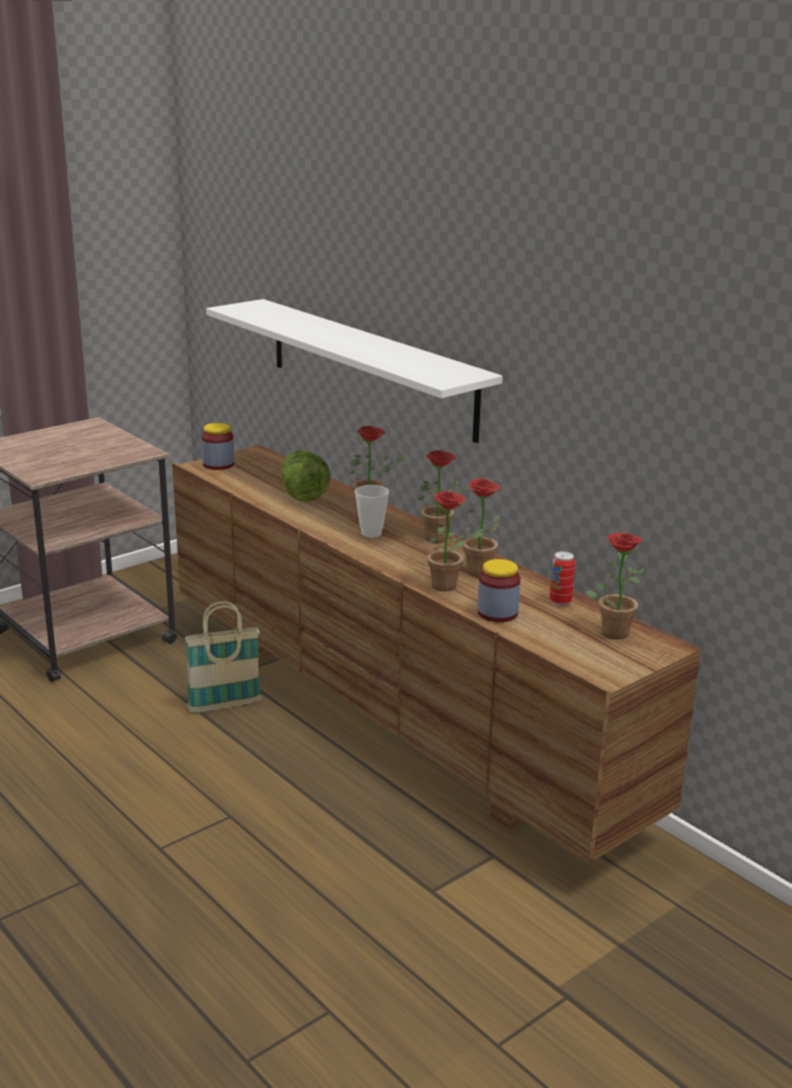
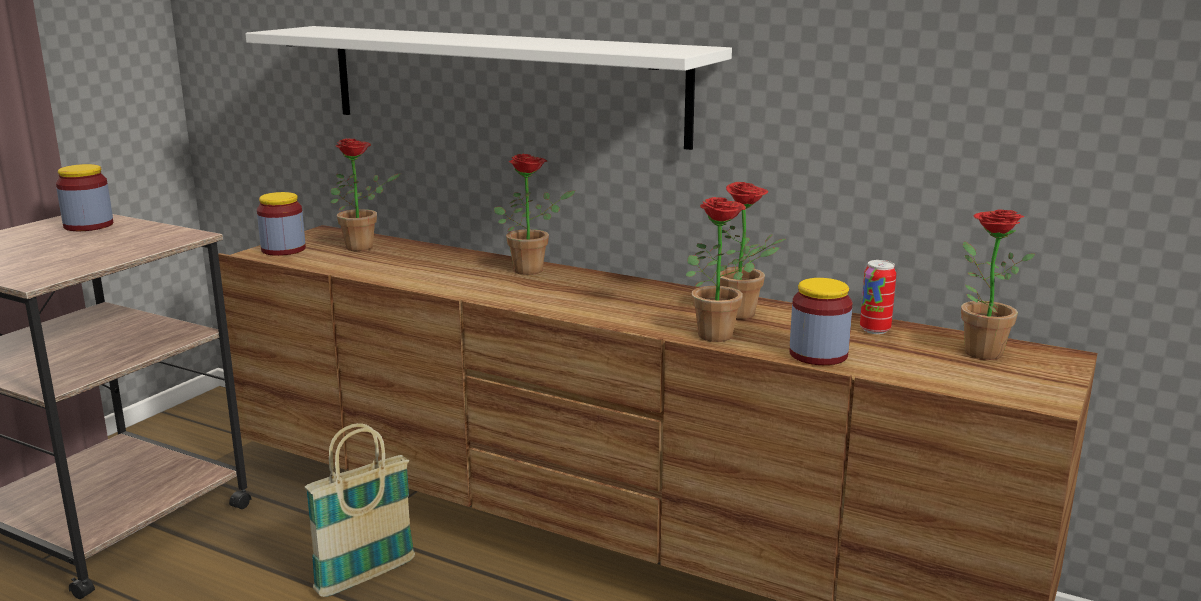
camera: 20 degrees left, 5 degrees down
lettuce [281,450,330,501] -> none
cup [355,485,389,538] -> none
potted plant [418,450,470,543] -> potted plant moved to [330,138,400,251]
none -> jar [56,164,114,231]

